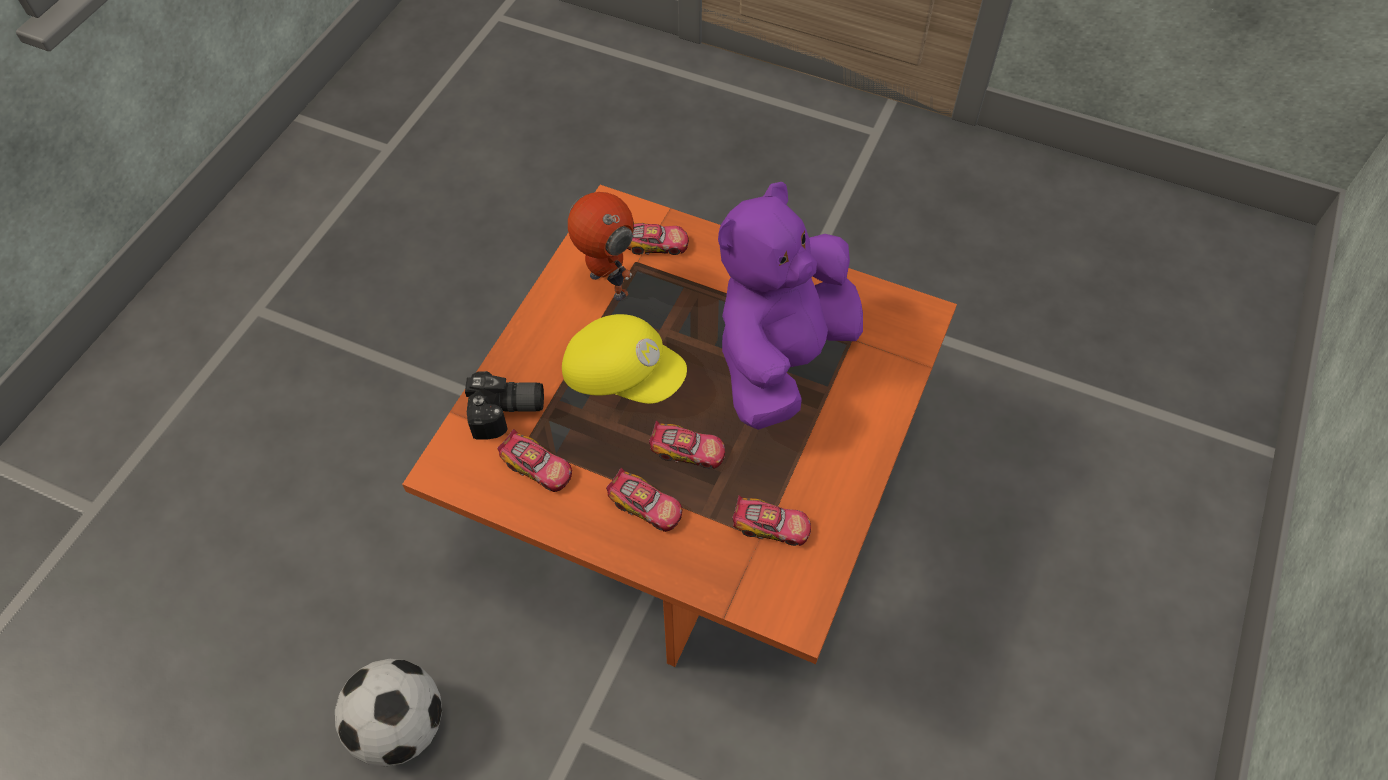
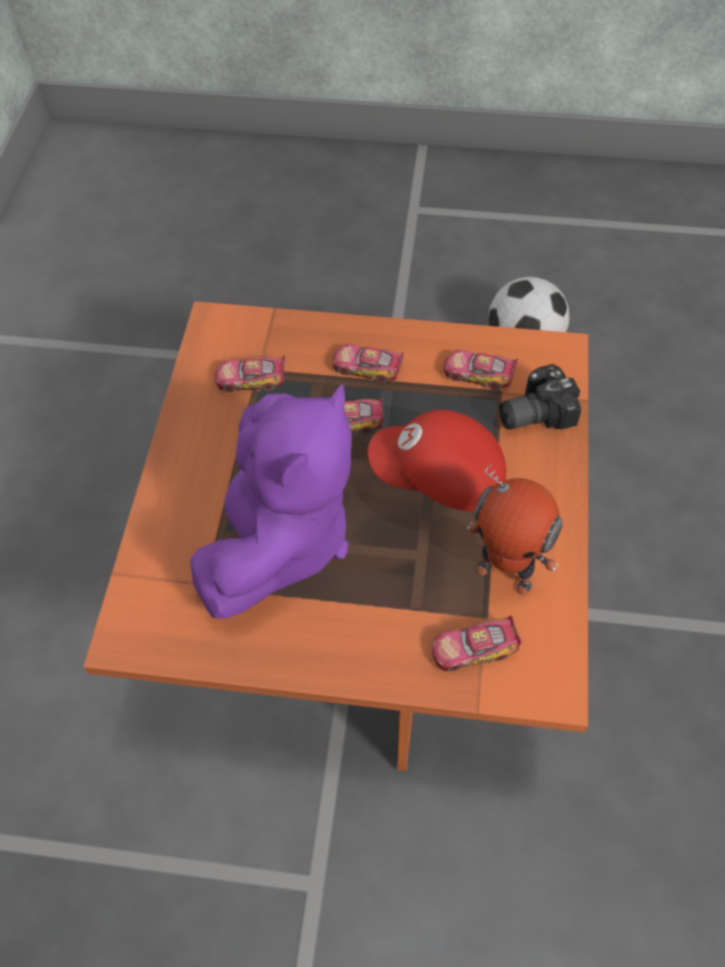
camera: 165 degrees right, 0 degrees up
yellow cap [562,314,687,404] -> red cap [368,410,506,511]

